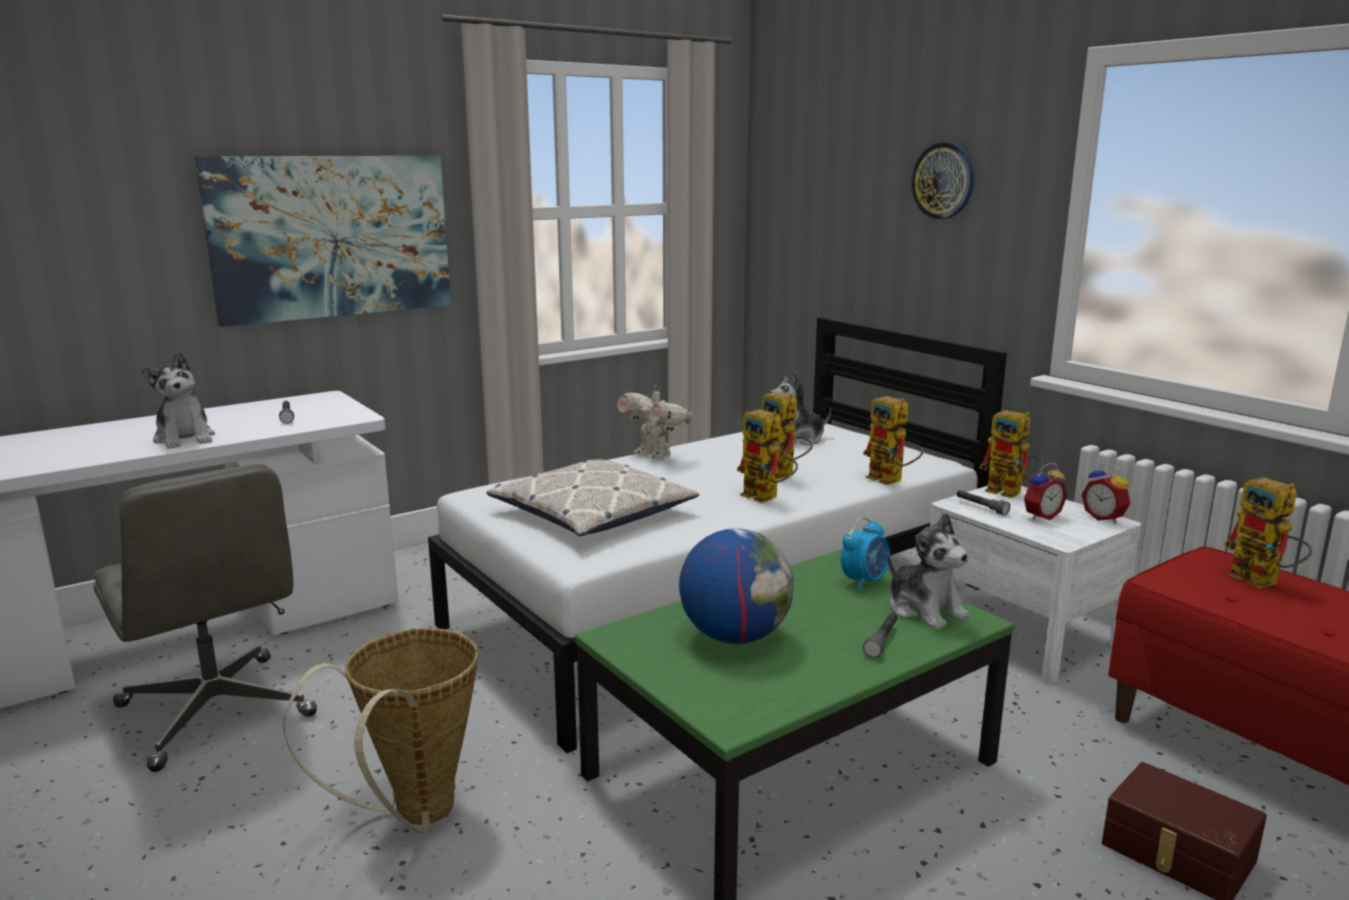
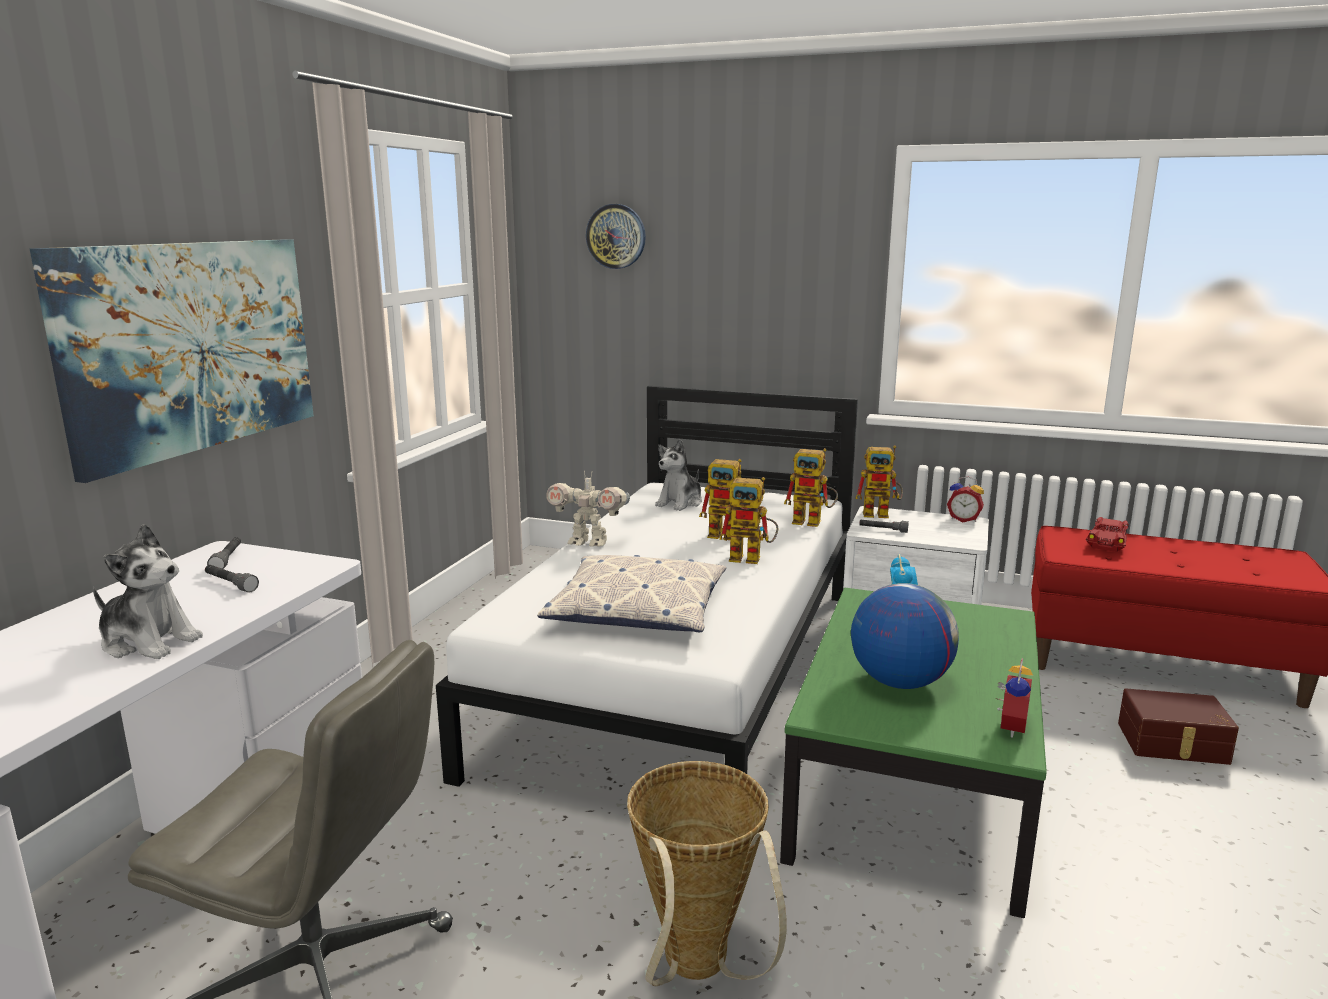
camera: 35 degrees left, 0 degrees up
grey flashlight [863,613,897,658] -> grey flashlight moved to [207,537,241,569]
plush toy [887,513,970,630] -> none
wall clock [911,142,974,219] -> wall clock moved to [586,204,646,269]
alarm clock [1024,463,1067,520] -> alarm clock moved to [995,658,1033,738]
toy robot [1223,477,1312,589] -> red toy car [1086,517,1129,552]

